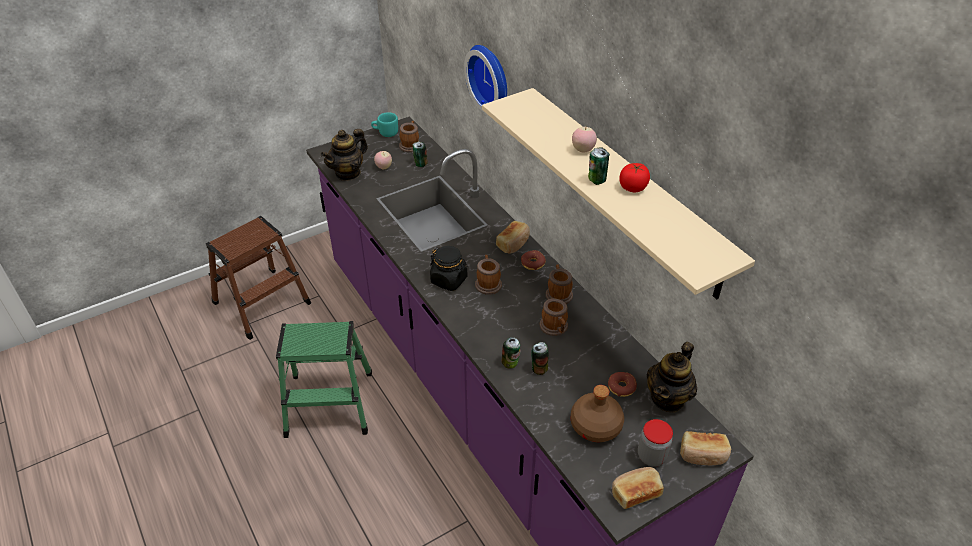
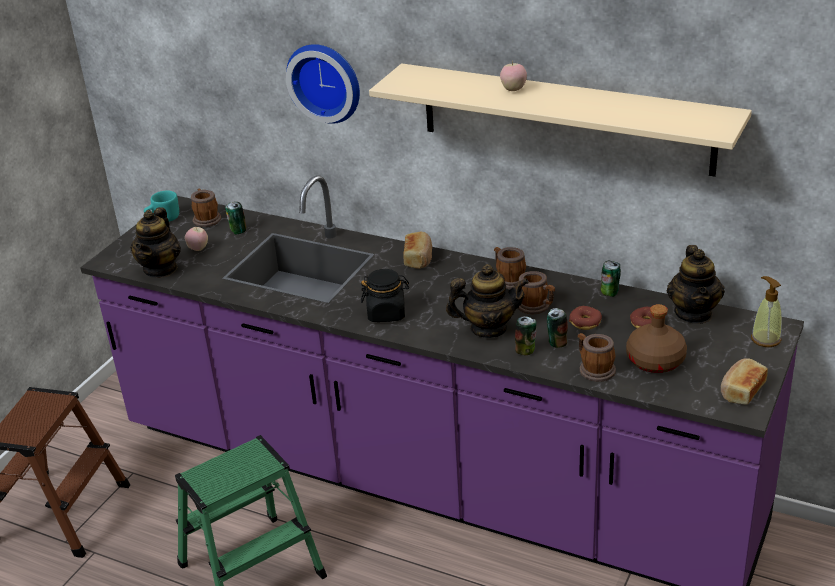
camera: 30 degrees left, 10 degrees down
mug [475,255,502,294] -> mug moved to [578,333,616,382]
donut [521,250,546,270] -> donut moved to [569,306,602,330]
can [588,147,610,185] -> can moved to [601,260,621,297]
tomato [619,163,650,192] -> none
jar [638,419,673,466] -> none
bread [680,431,731,465] -> soap dispenser [751,276,782,347]
none -> teapot [446,264,529,338]

